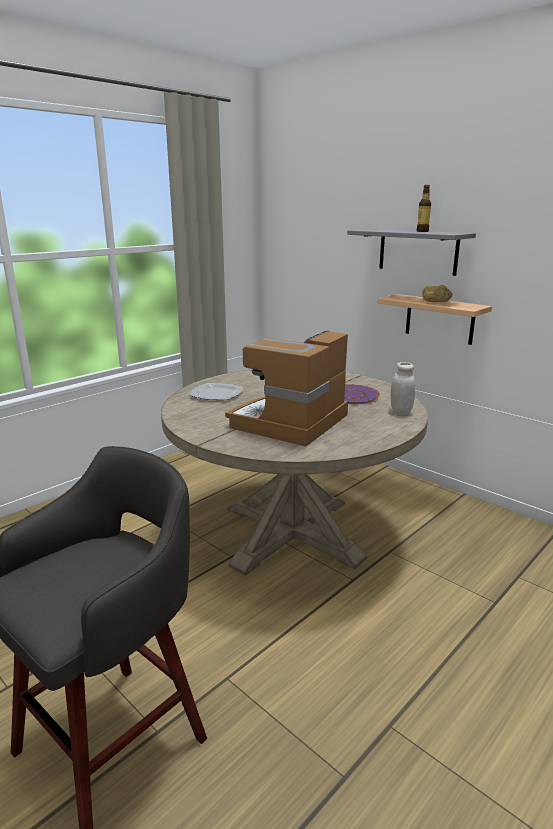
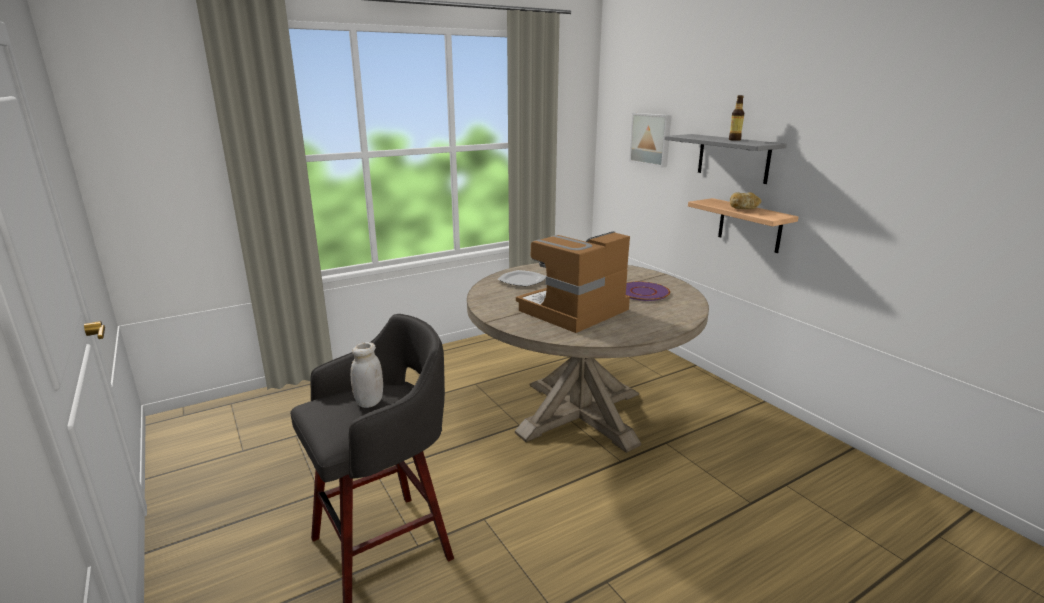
camera: 15 degrees right, 0 degrees up
white jar [391,362,415,414] -> white jar moved to [351,342,383,408]
none -> picture [629,113,672,167]

